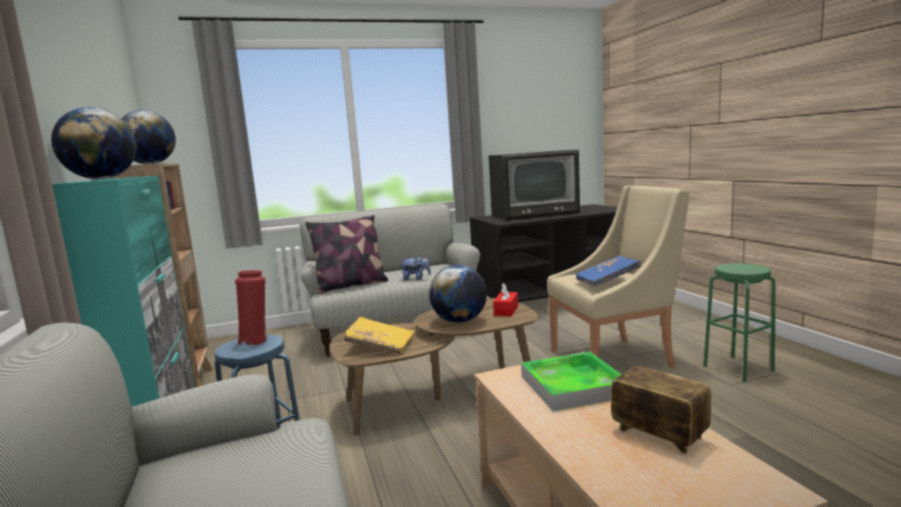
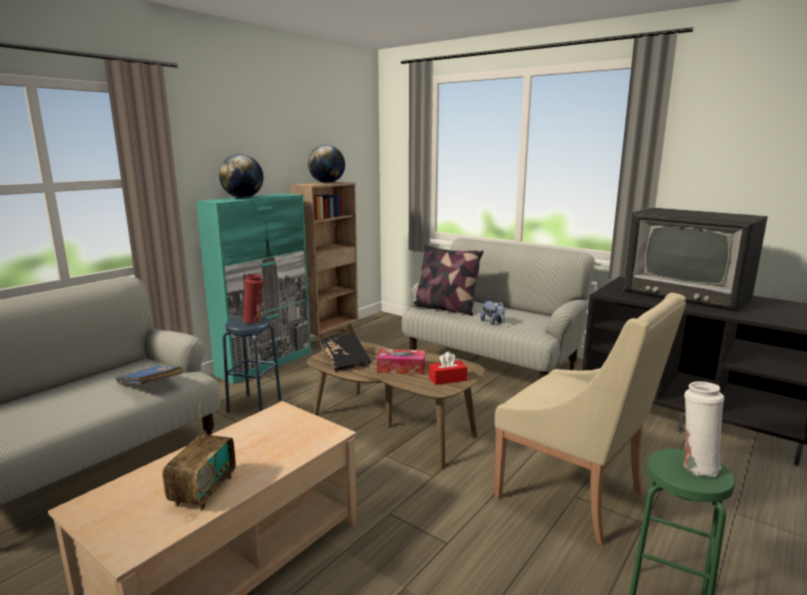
camera: 55 degrees right, 5 degrees up
yellow book [344,317,414,355] -> black book [320,333,372,372]
globe [429,265,487,323] -> tissue box [377,349,425,375]
tray [521,352,622,411] -> none
blue book [576,256,641,287] -> blue book moved to [115,366,183,385]
none -> white vase [684,382,724,477]

